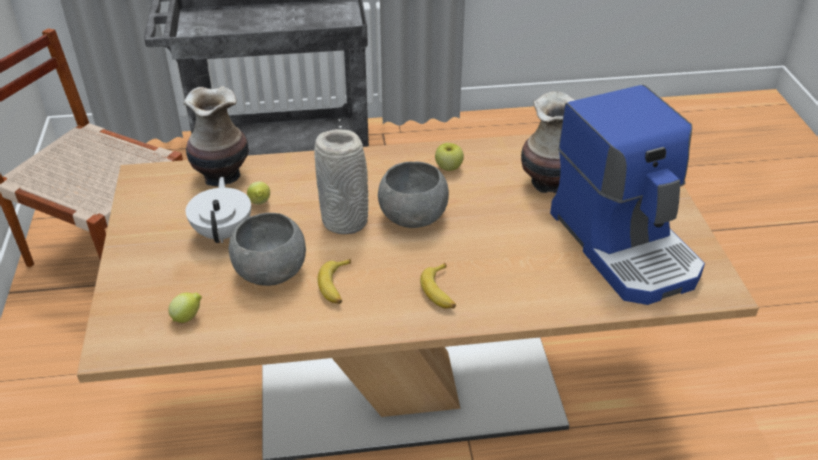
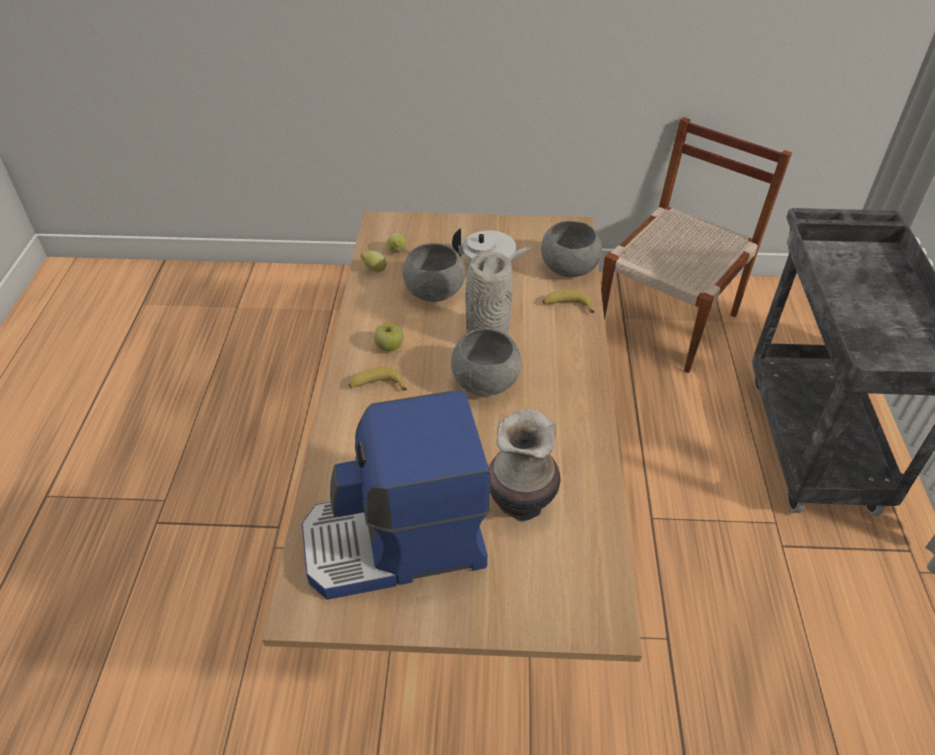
camera: 100 degrees right, 5 degrees up
vase [183,86,249,186] -> grey bowl [541,221,602,277]
lemon [247,181,270,204] -> lemon moved to [360,251,387,272]
banana [317,259,351,304] -> banana moved to [542,290,595,313]
apple [435,143,464,171] -> apple moved to [374,323,403,352]

